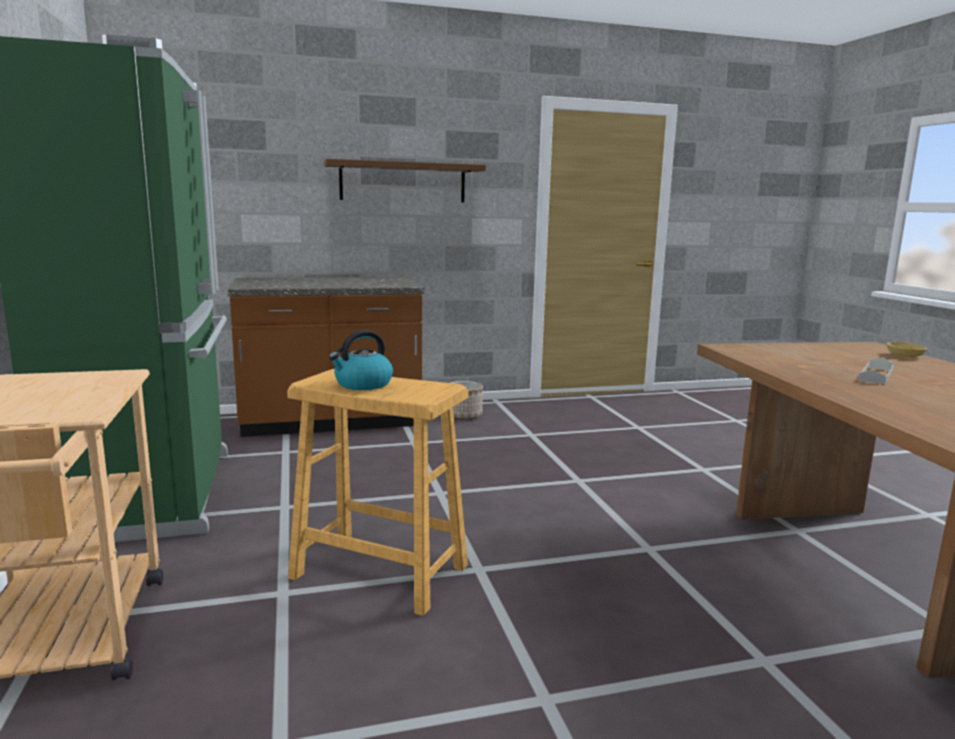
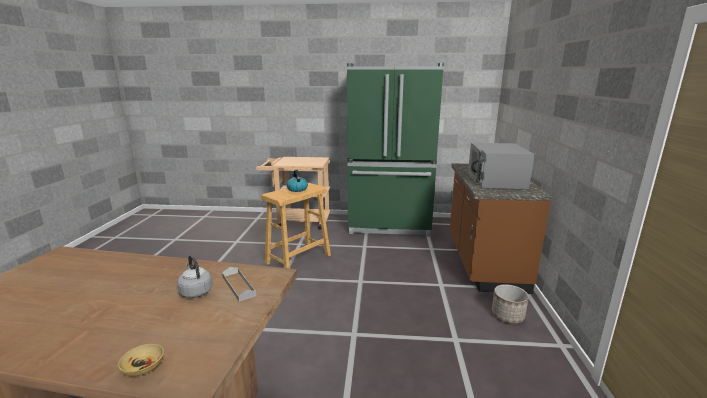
camera: 110 degrees right, 5 degrees up
brown shelf [324,159,486,203] -> none
grey tray [859,357,894,384] -> grey tray moved to [222,267,256,302]
none -> grey kettle [177,255,212,298]
none -> grey microwave [468,143,535,189]

